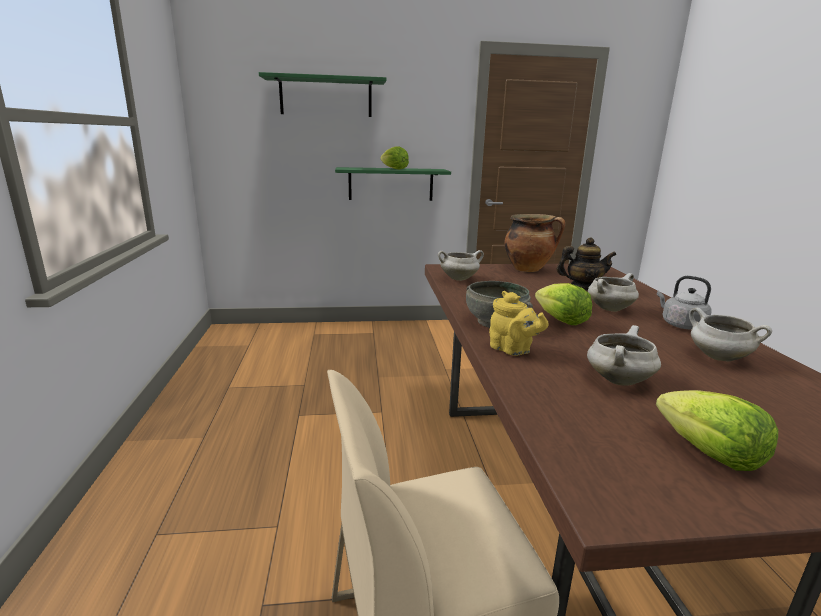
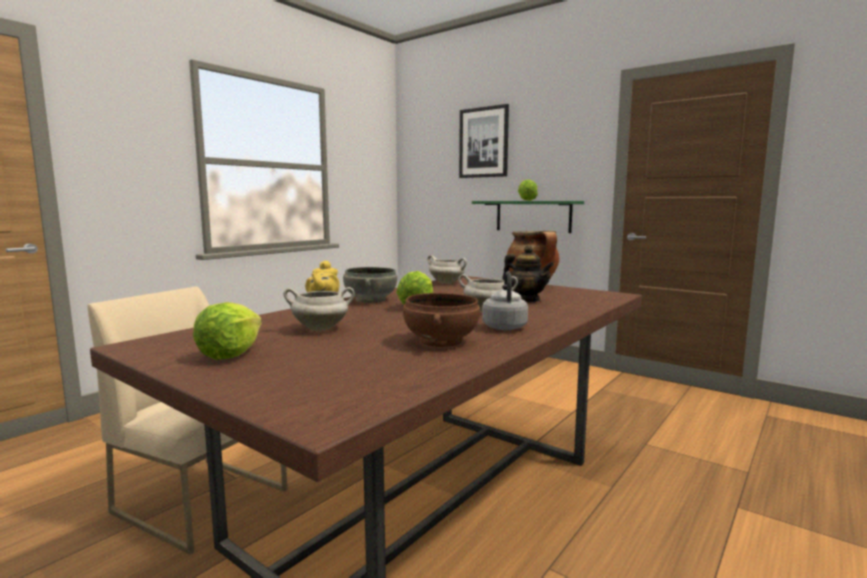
camera: 45 degrees right, 10 degrees down
green shelf [259,72,386,117] -> picture [459,104,509,178]
white cooking pot [689,308,772,361] -> brown bowl [403,293,480,347]

